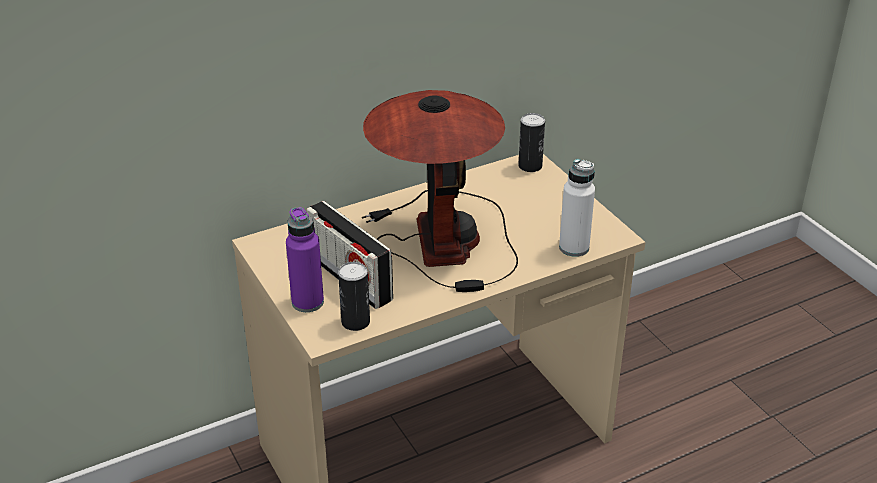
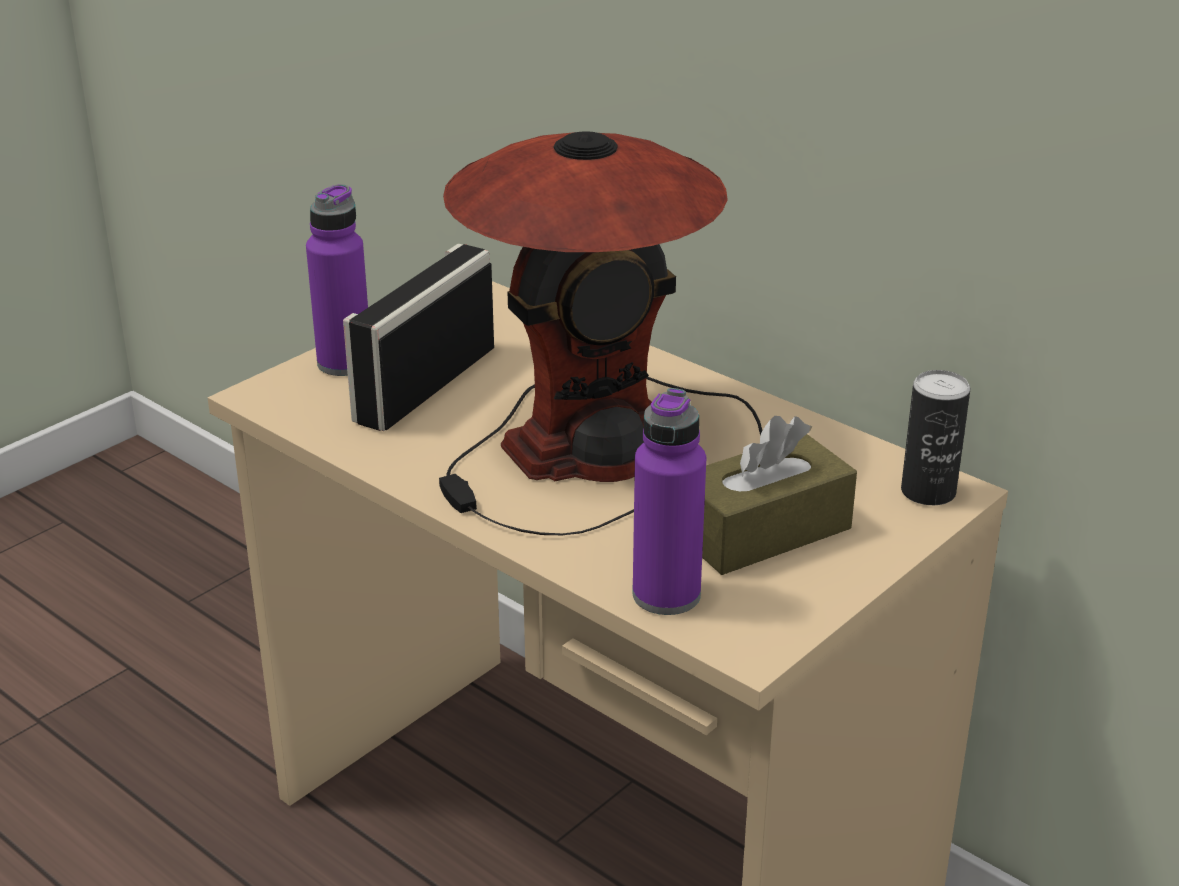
camera: 70 degrees right, 5 degrees down
can [338,262,370,331] -> none
white bottle [559,159,595,257] -> purple bottle [633,388,706,615]
none -> brown tissue box [702,416,857,575]

